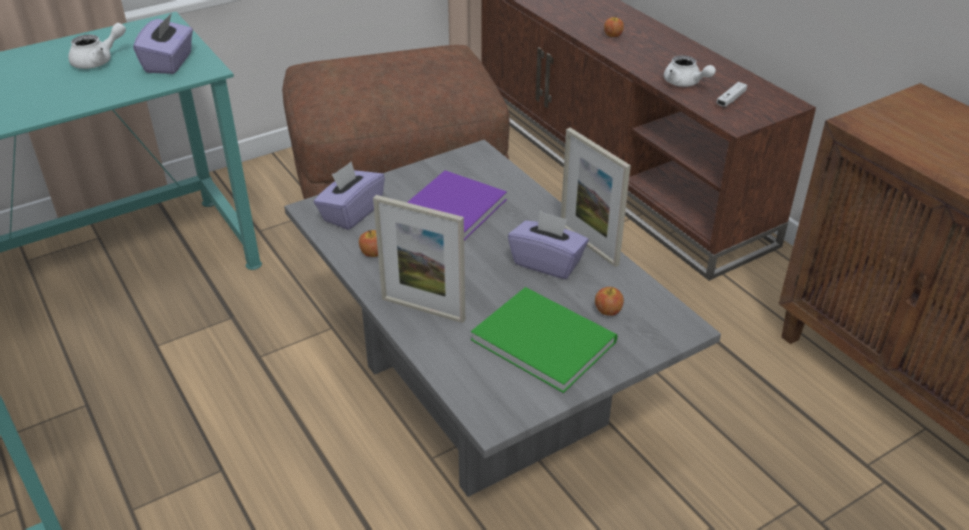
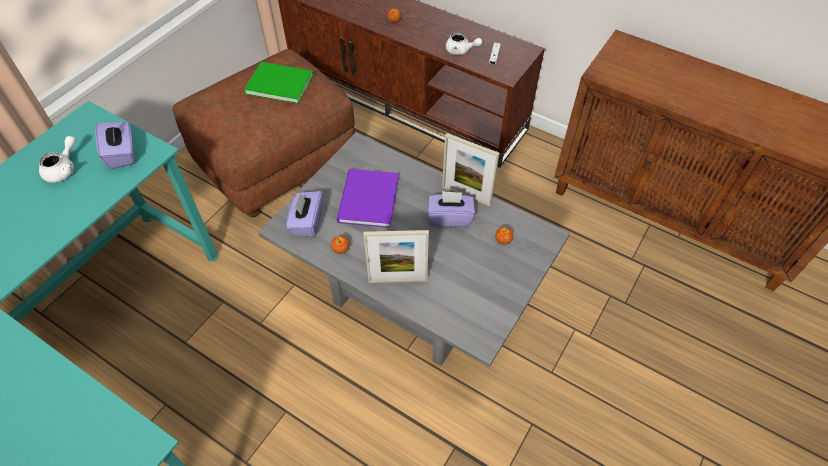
camera: 25 degrees left, 15 degrees up
green book [471,287,618,393] -> green book moved to [244,62,314,104]

